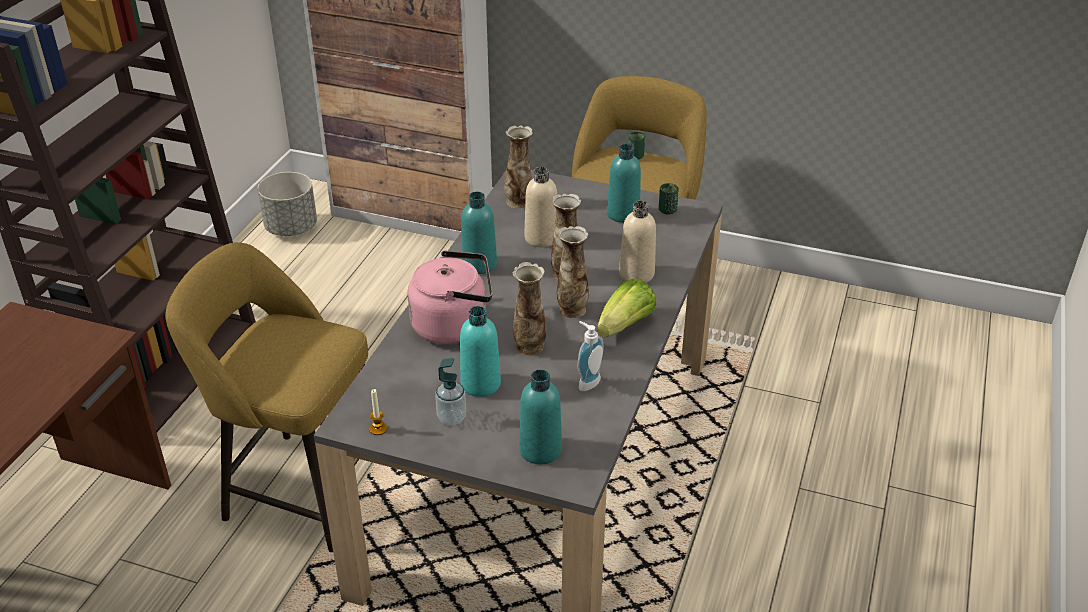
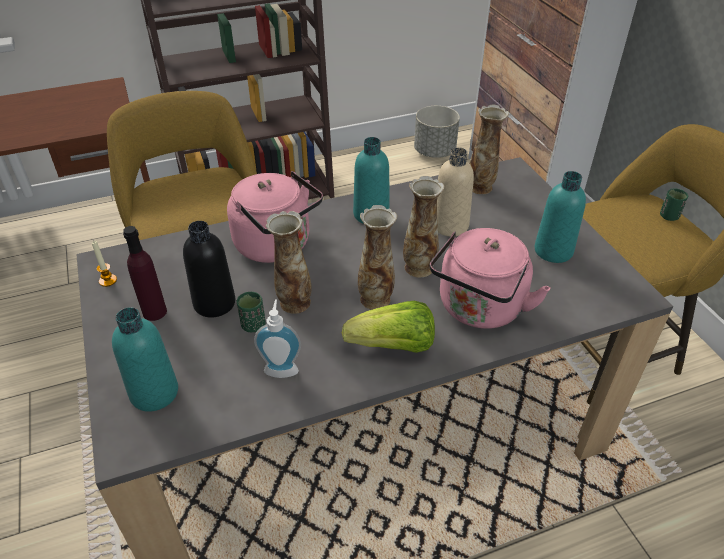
camera: 50 degrees right, 5 degrees up
soap dispenser [435,358,466,425] -> purple bottle [123,226,167,321]
turquoise bottle [460,306,501,397] -> black bottle [183,221,235,318]
beige bottle [619,201,656,283] -> pink kettle [430,228,551,329]
green cup [659,183,679,215] -> green cup moved to [237,292,266,332]

